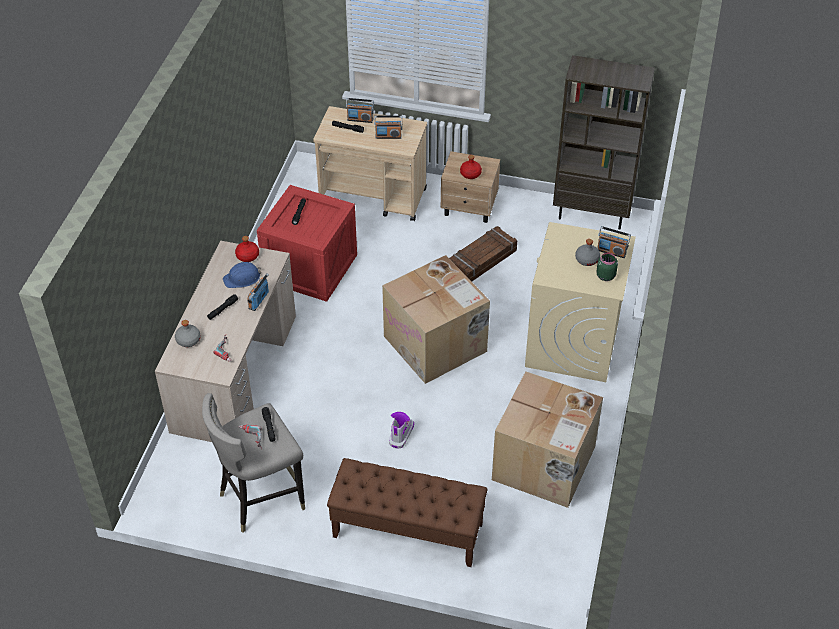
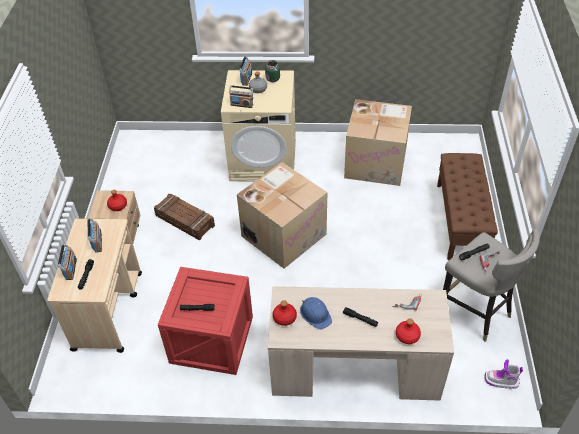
camera: 100 degrees left, 0 degrees up
grey bottle [175,320,201,347] -> red bottle [396,318,421,344]
radio [247,274,269,311] -> radio moved to [229,85,253,108]
boot [389,412,414,449] -> boot moved to [485,359,523,389]
brown bookcase [553,55,655,230] -> none

